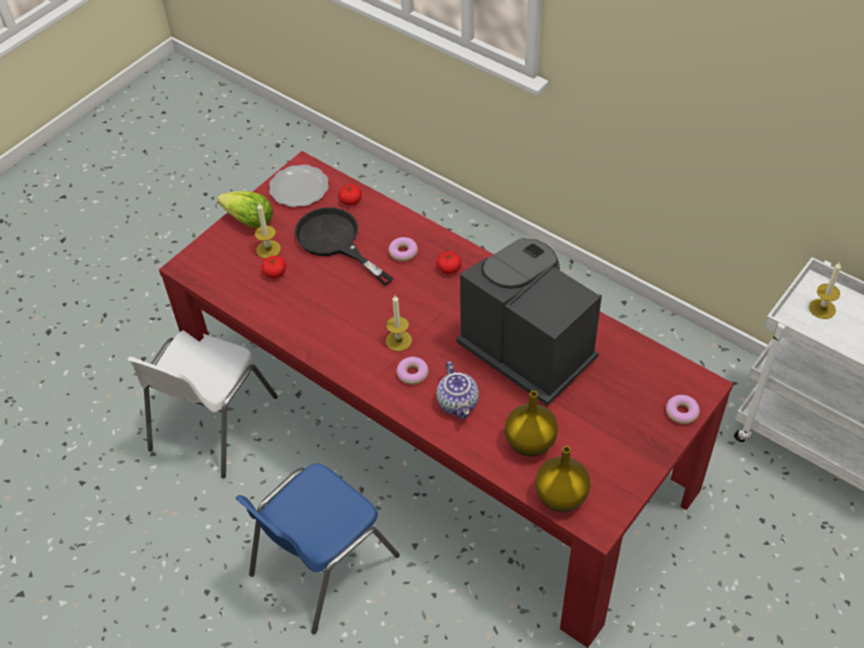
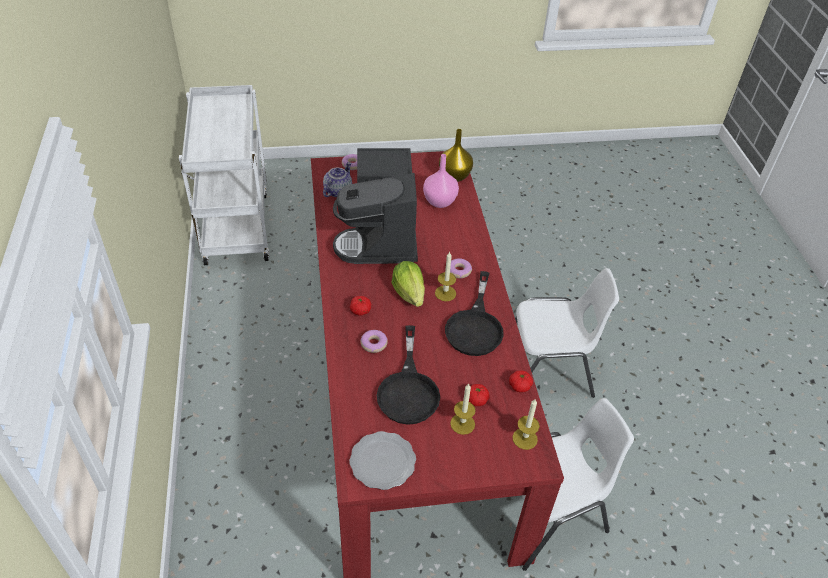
camera: 140 degrees left, 5 degrees down
lettuce [217,191,273,229] -> lettuce moved to [391,261,425,307]
blue chair [235,464,400,634] -> white chair [515,268,619,398]
tomato [338,184,362,205] -> tomato moved to [509,370,533,392]
teapot [436,361,479,419] -> teapot moved to [323,162,352,197]
yellow vase [505,391,558,457] -> pink vase [423,154,459,208]
candle [809,262,841,319] -> candle moved to [512,399,540,450]
none -> black frying pan [445,271,504,356]

